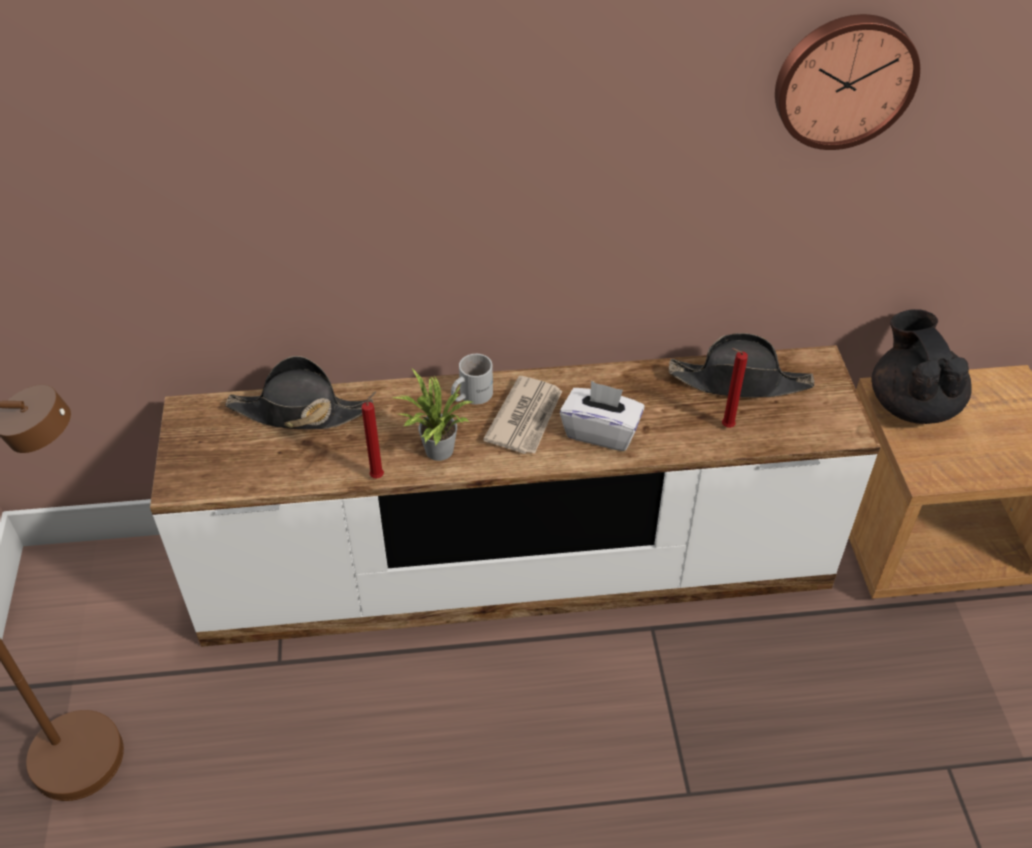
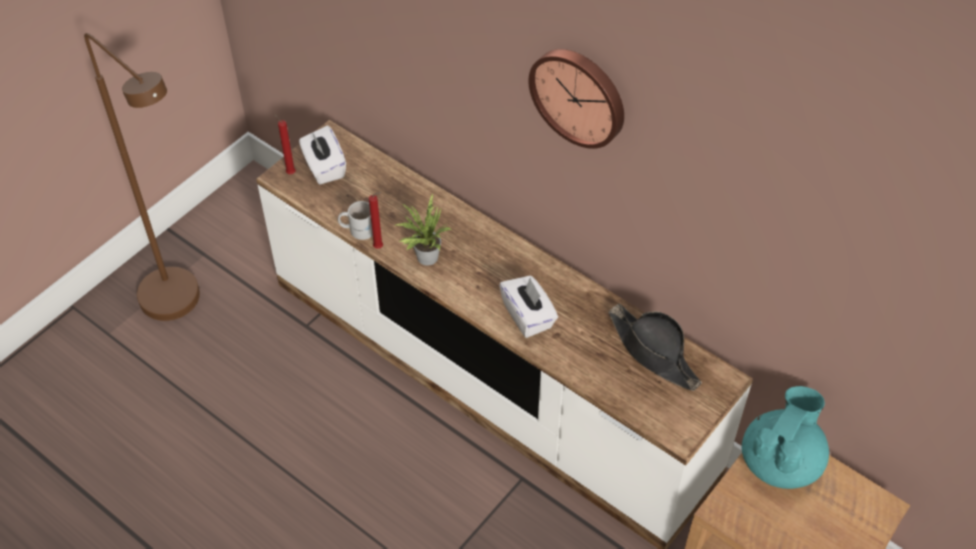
camera: 45 degrees right, 5 degrees up
black hat [225,356,373,429] -> none
white mug [451,354,493,405] -> white mug moved to [338,201,373,240]
newspaper [483,376,562,454] -> none
red candle [722,348,748,428] -> red candle moved to [274,114,296,174]
wall clock [775,14,920,150] -> wall clock moved to [528,49,624,149]
black teapot [871,309,972,424] -> turquoise teapot [742,386,829,489]
none -> white tissue box [299,125,346,185]

